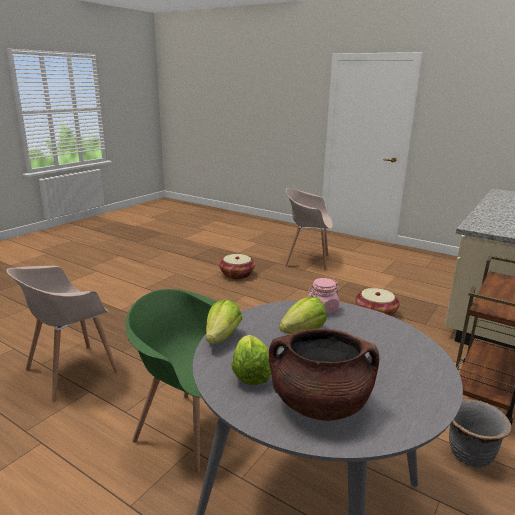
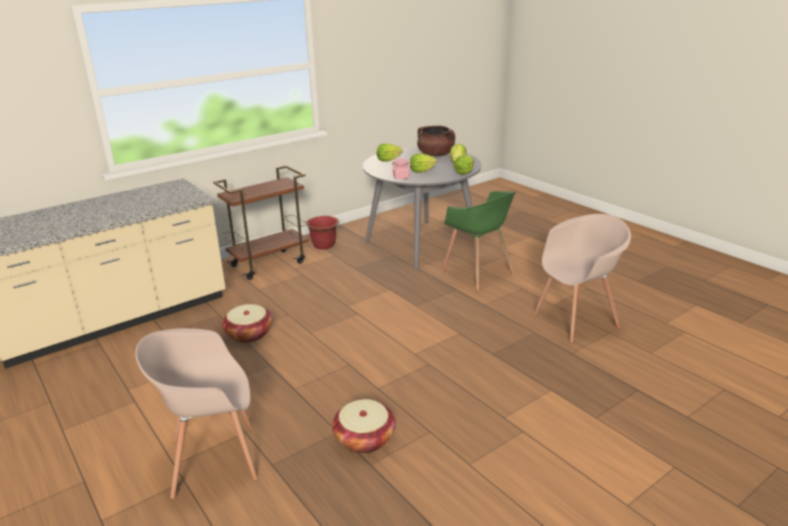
camera: 160 degrees left, 5 degrees up
beige chair [284,188,333,270] -> beige chair turned 135 degrees clockwise [135,328,258,499]
grey planter [449,399,511,468] -> red planter [306,216,339,250]
none -> lettuce [377,143,402,161]

